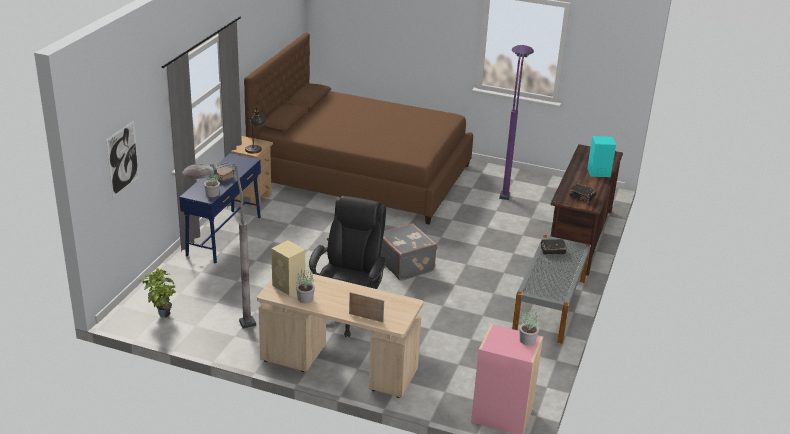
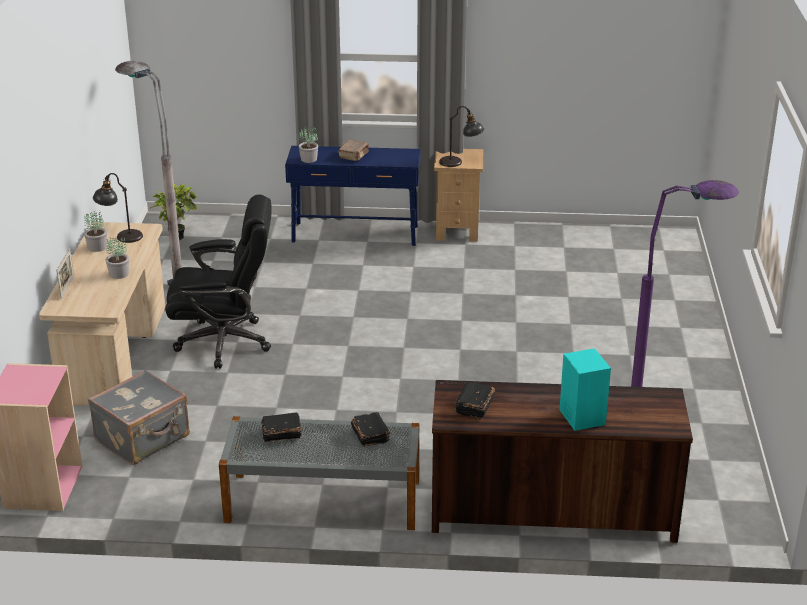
camera: 75 degrees right, 0 degrees up
picture [106,121,139,197] -> none
brown bed [244,33,473,224] -> none
beige speaker [271,240,305,296] -> grey table lamp [93,173,143,243]
grey suitcase [380,223,437,281] -> grey suitcase moved to [88,370,190,465]
potted plant [519,309,540,345] -> potted plant moved to [106,238,129,279]
none -> black book [262,413,302,442]

